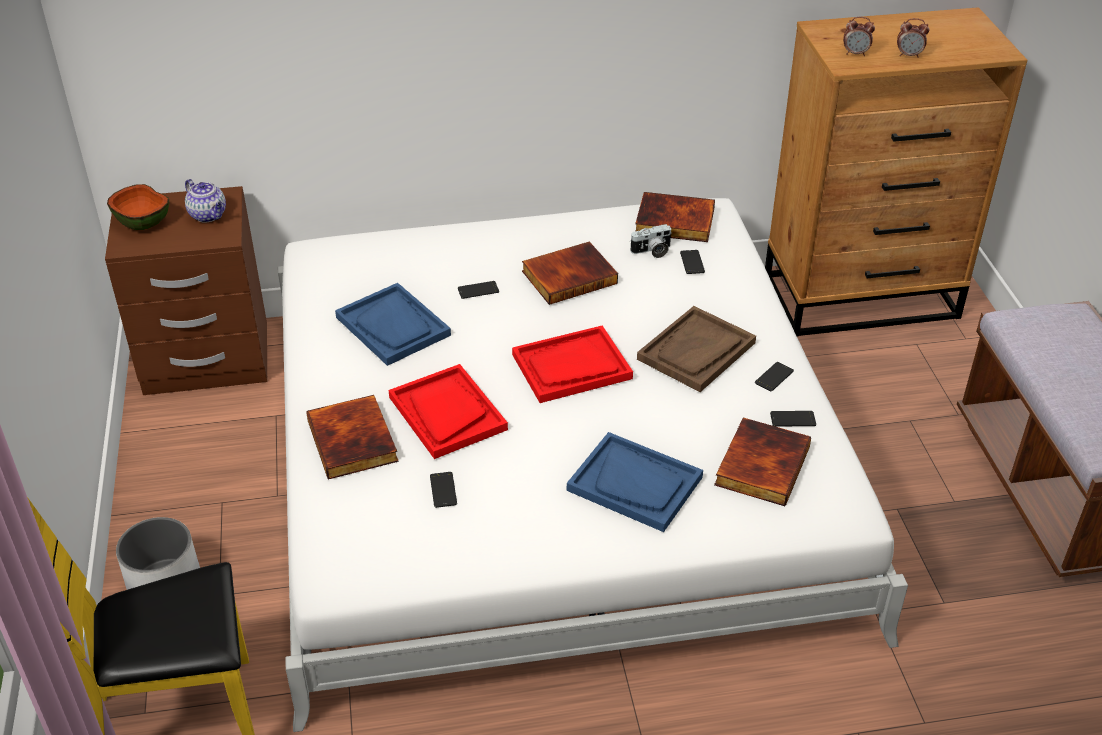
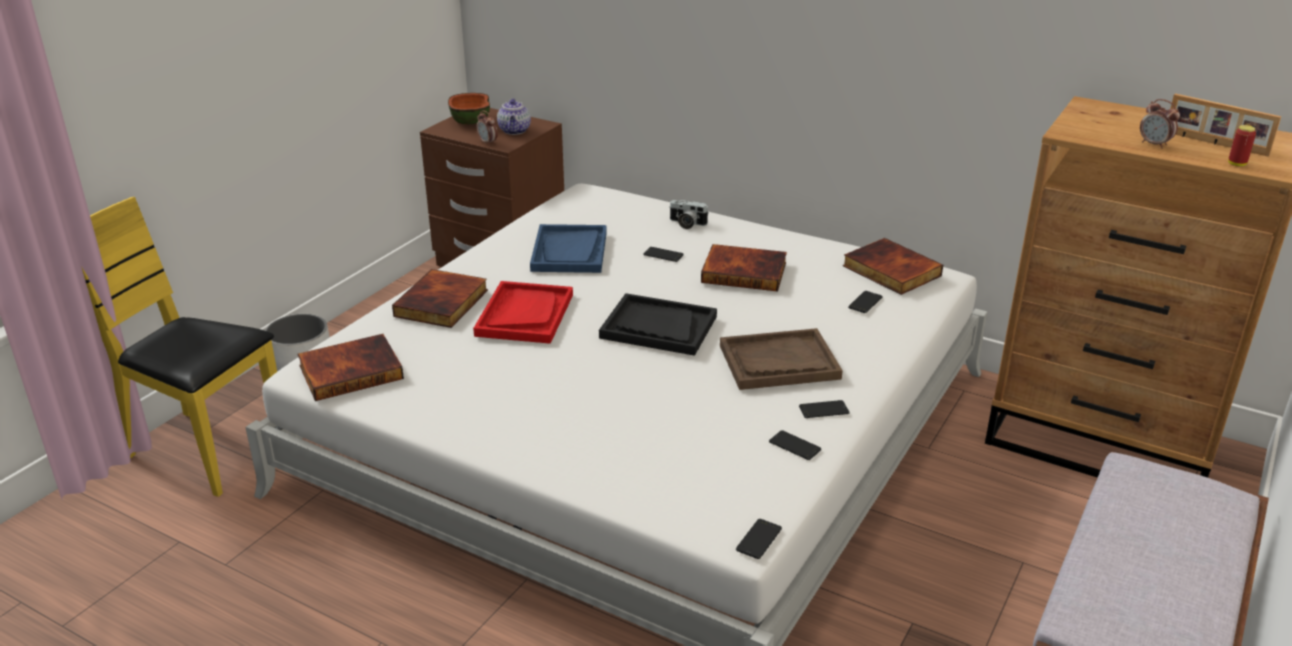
camera: 40 degrees right, 10 degrees down
phone [430,472,457,508] -> phone moved to [736,519,782,559]
red tray [512,325,633,403] -> black tray [599,293,717,356]
blue tray [567,432,703,532] -> none
camera [630,224,672,258] -> camera moved to [670,200,709,229]
book [714,418,811,506] -> book moved to [297,334,404,401]
alarm clock [843,17,875,56] -> alarm clock moved to [477,110,498,146]
none -> picture frame [1170,94,1281,157]
none -> can [1228,125,1256,166]

